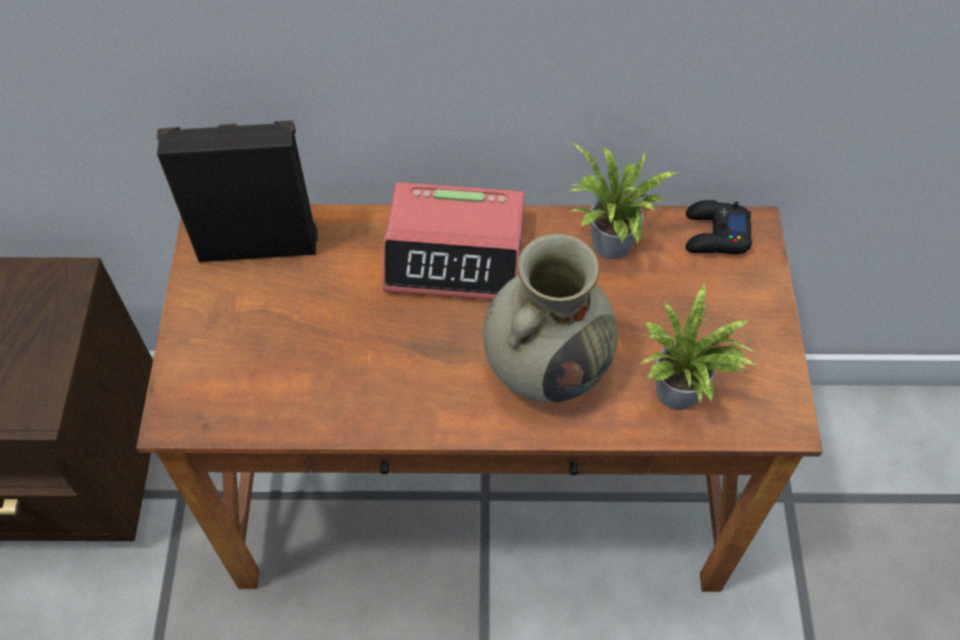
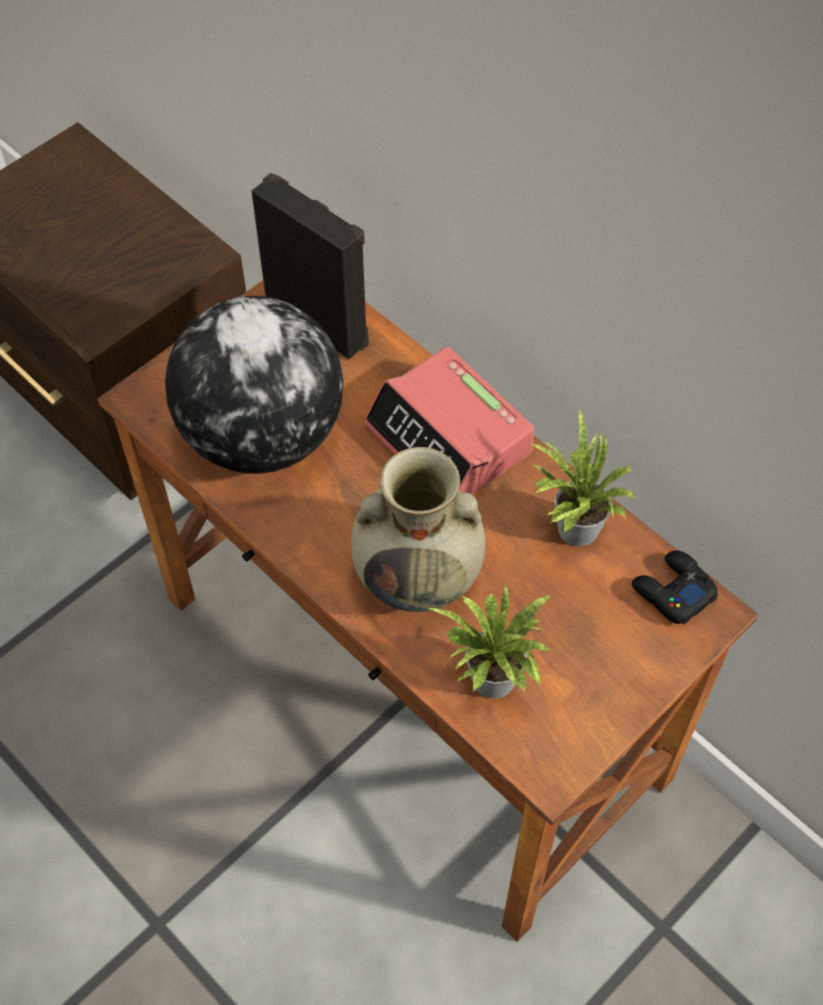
camera: 45 degrees right, 0 degrees up
none -> globe [165,296,343,474]

